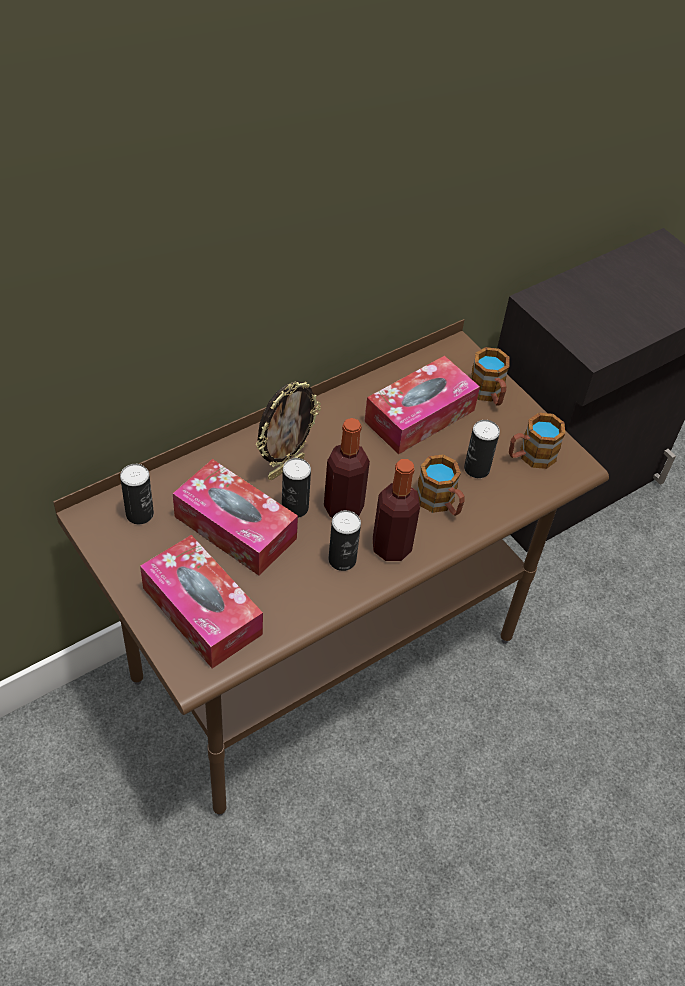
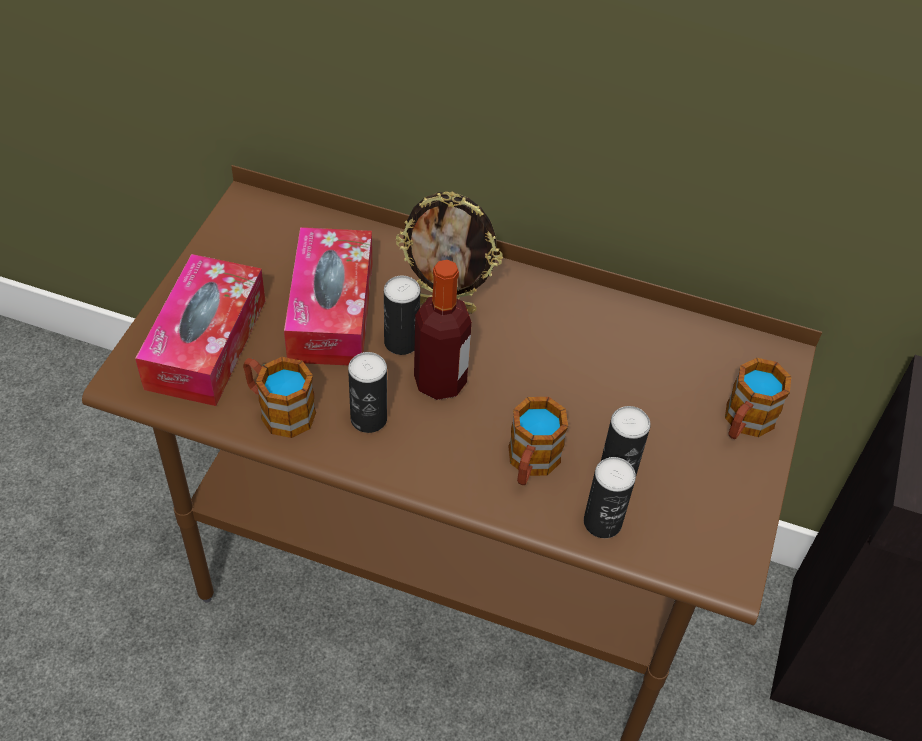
camera: 55 degrees right, 0 degrees up
can [120,464,154,524] -> can moved to [584,457,636,538]
tissue box [364,356,480,454] -> none
bottle [373,459,420,561] -> none
mug [509,413,565,469] -> mug moved to [243,357,316,438]

